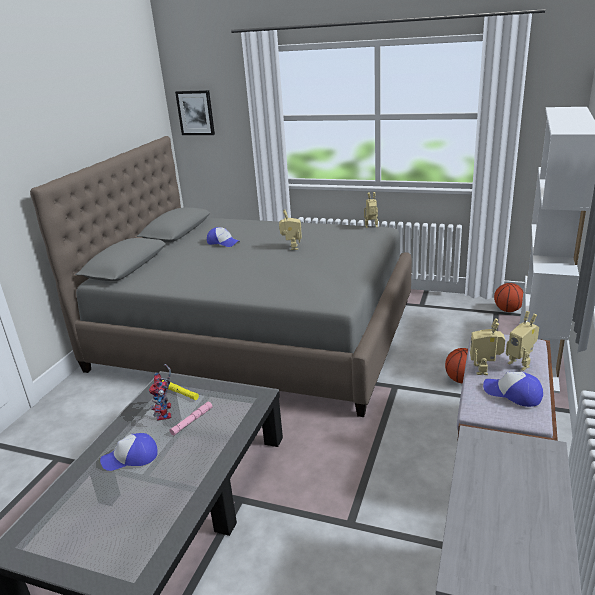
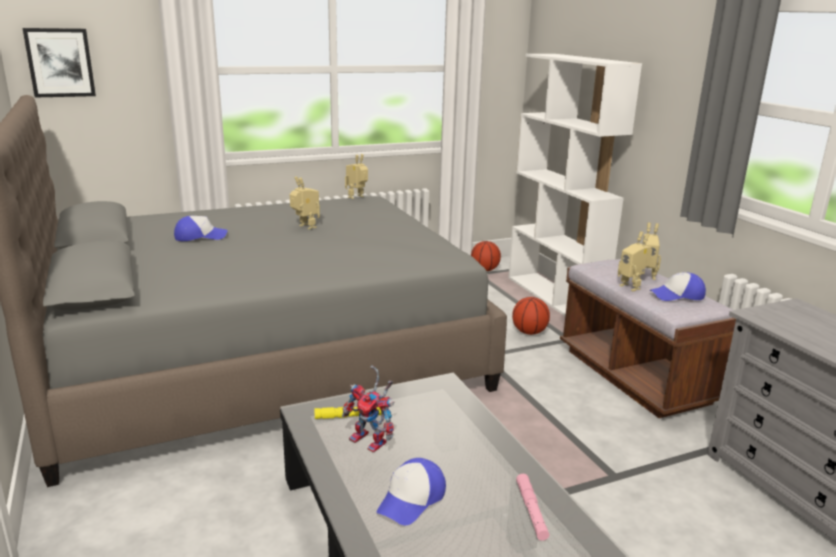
camera: 45 degrees left, 5 degrees down
pink flashlight [170,401,213,436] -> pink flashlight moved to [516,474,549,541]

